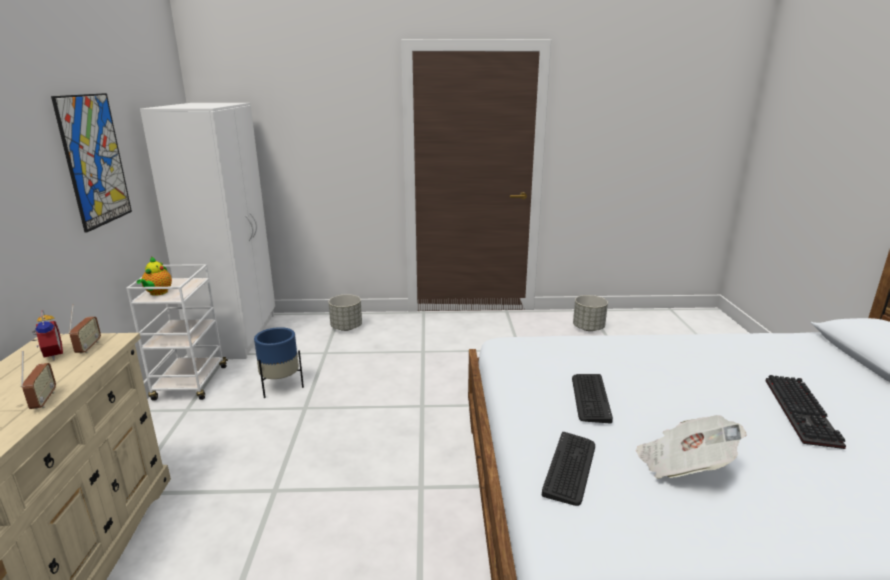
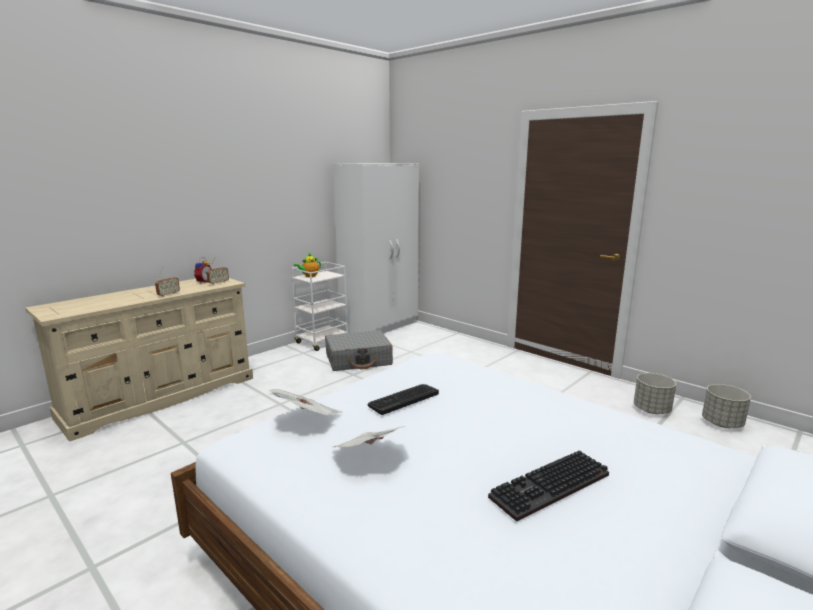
camera: 45 degrees right, 5 degrees down
picture [51,93,132,233] -> none
blue planter [254,327,304,398] -> grey suitcase [325,330,393,371]
grey planter [329,294,362,331] -> grey planter moved to [702,384,751,428]
keyboard [542,432,595,506] -> newspaper [269,389,343,416]

